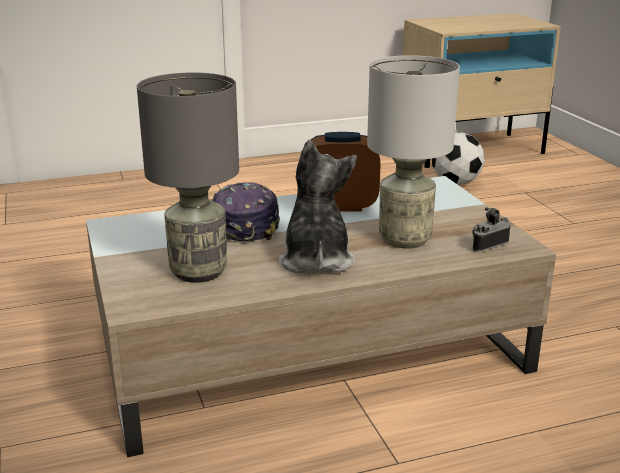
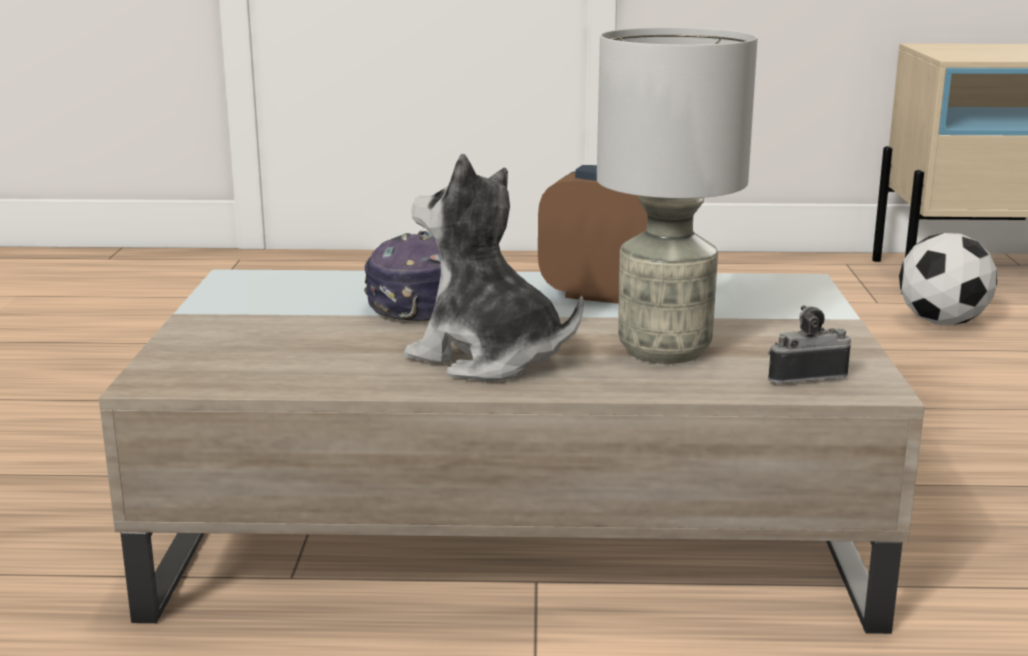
camera: 20 degrees right, 5 degrees down
grey table lamp [137,72,239,283] -> none
plush toy [278,140,357,273] -> plush toy turned 75 degrees counterclockwise [404,154,584,381]

